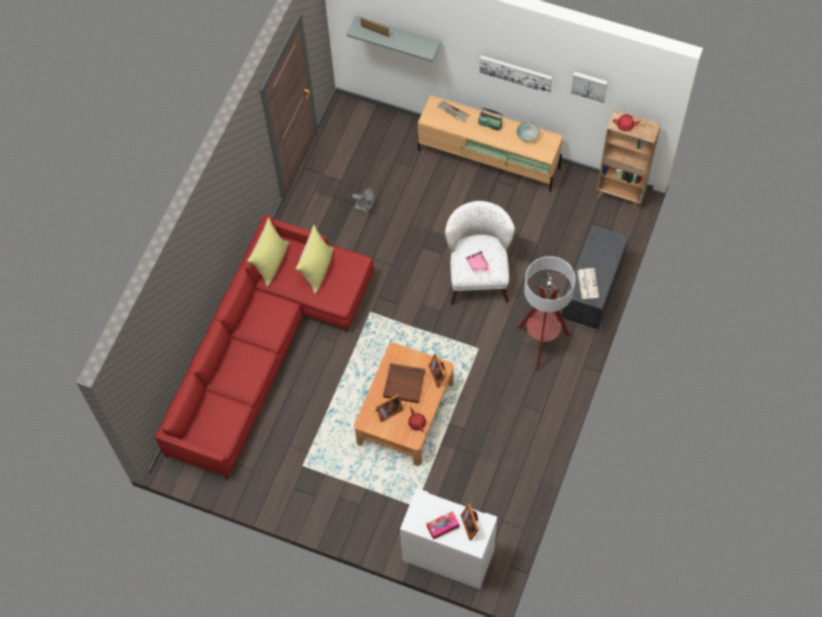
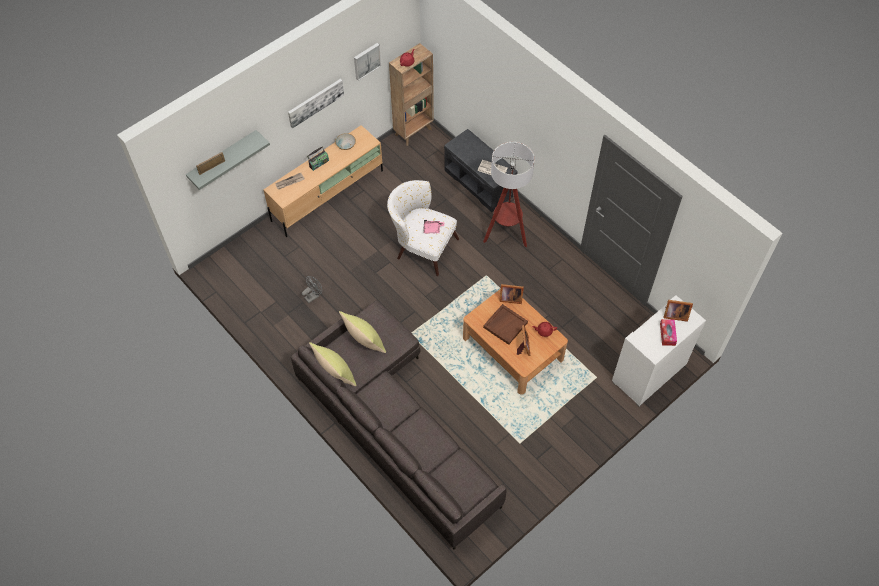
camera: 65 degrees left, 5 degrees down
red sofa [155,215,374,480] -> grey sofa [291,300,507,550]

